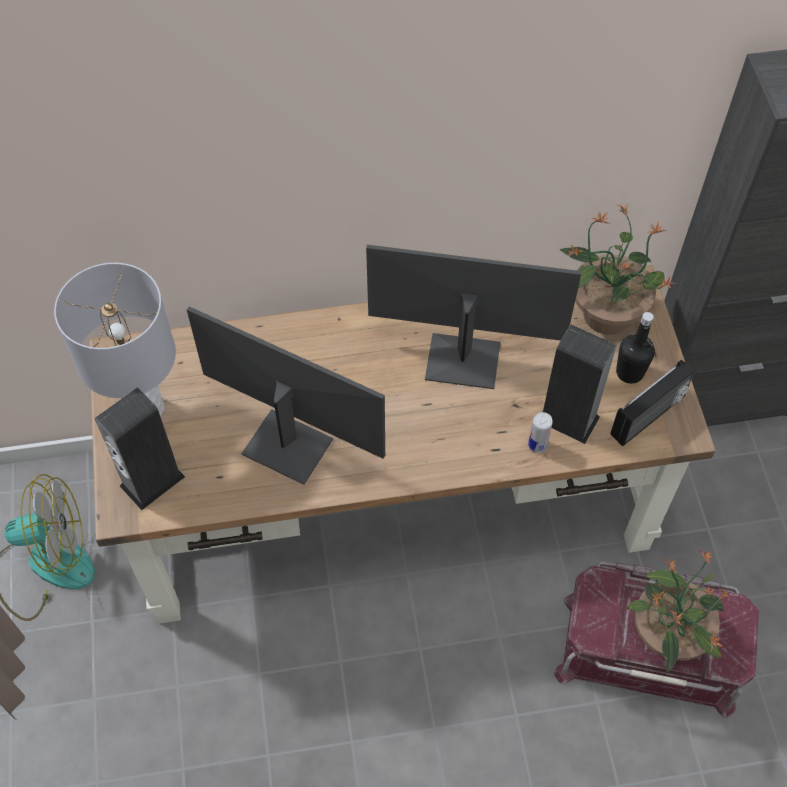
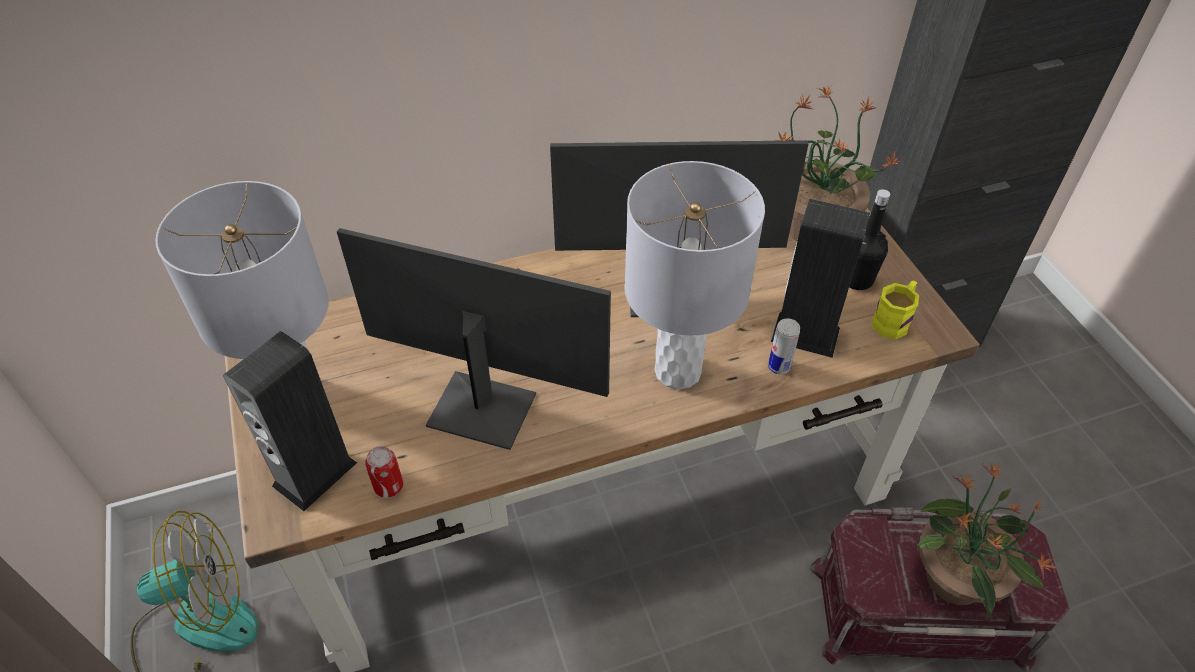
camera: 10 degrees left, 10 degrees down
radio [610,360,695,447] -> yellow mug [872,281,919,340]
none -> can [365,446,403,498]
none -> grey table lamp [624,161,765,390]

